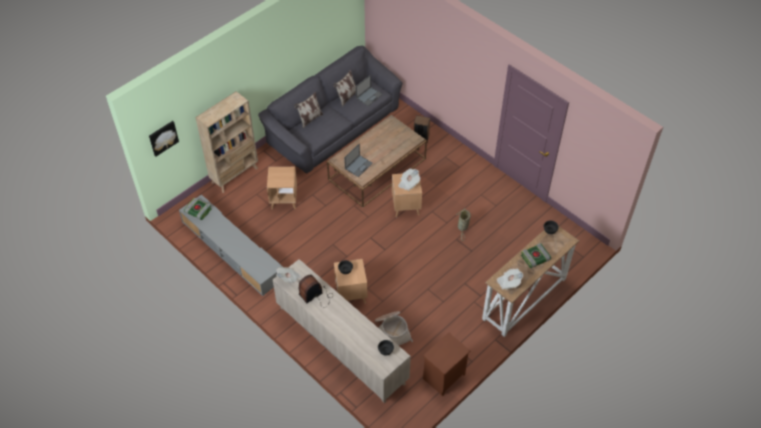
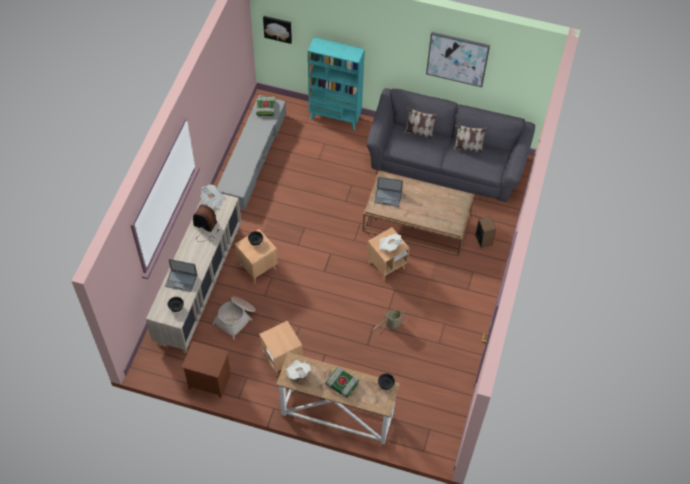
camera: 60 degrees right, 5 degrees up
beige bookcase [195,91,258,193] -> turquoise bookcase [308,37,365,130]
brown side table [267,167,297,209] -> brown side table moved to [259,321,303,376]
laptop [356,75,383,106] -> laptop moved to [165,259,197,292]
none -> picture [426,32,490,87]

